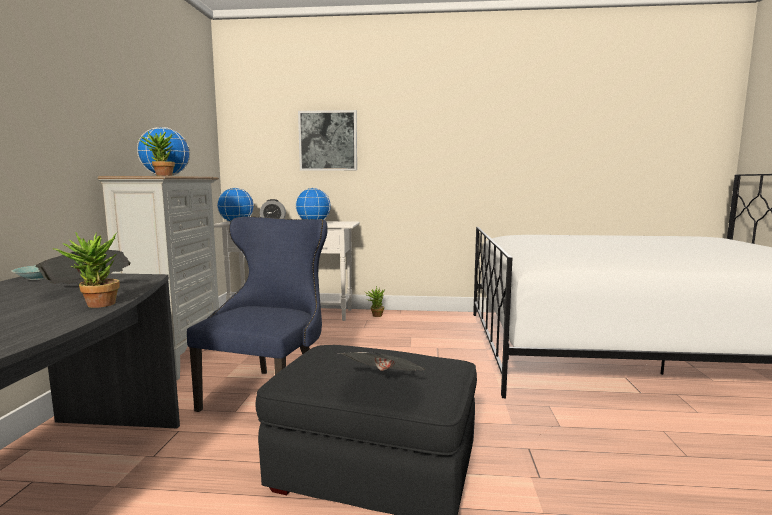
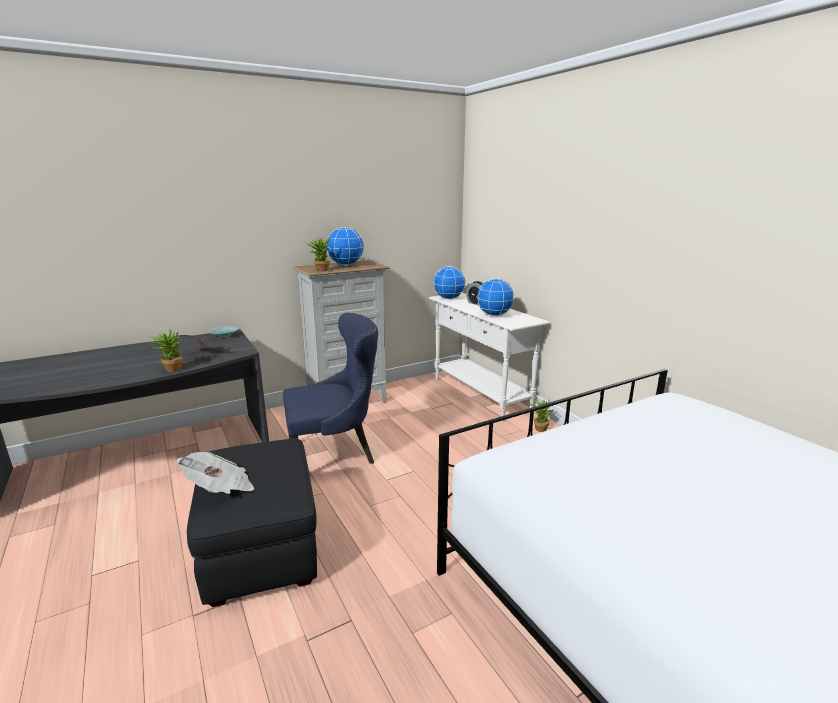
camera: 55 degrees right, 10 degrees up
picture [298,110,357,171] -> none

